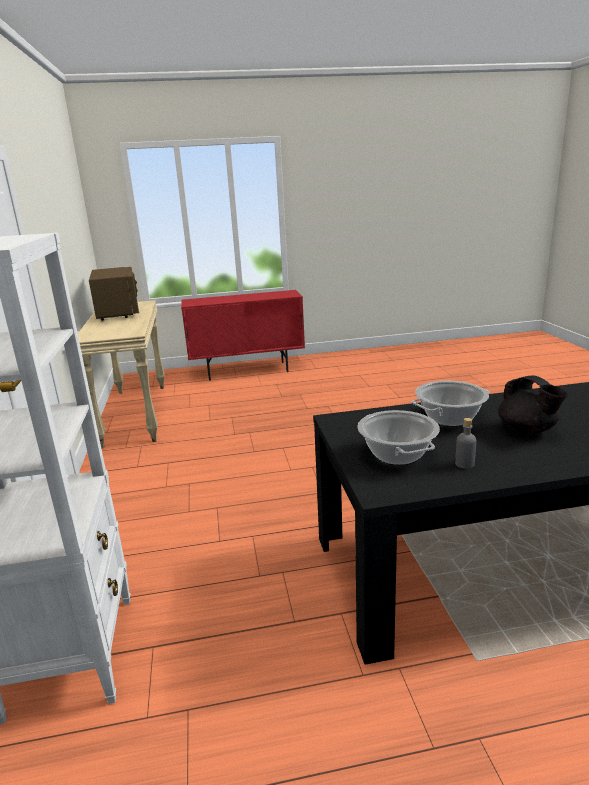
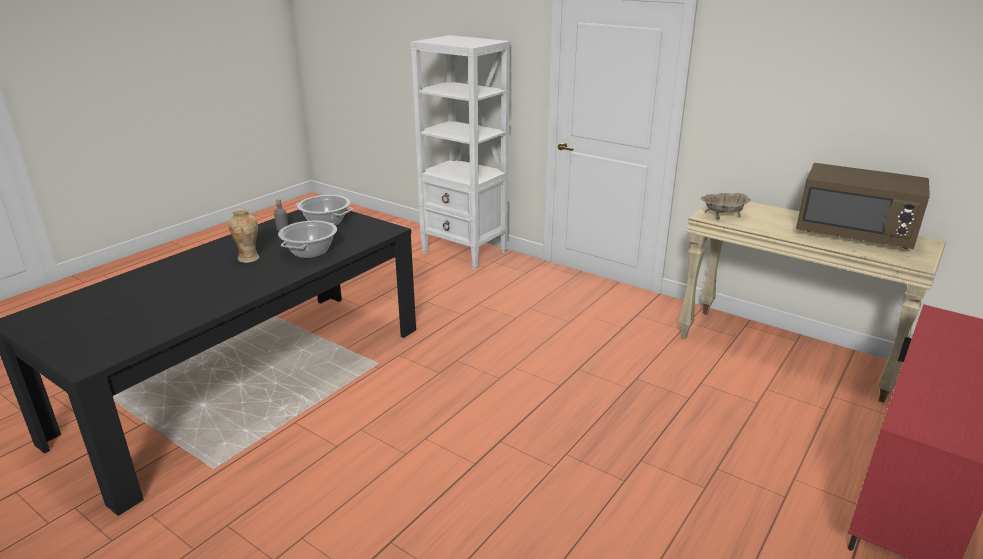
camera: 135 degrees right, 5 degrees up
black teapot [498,375,568,434] -> vase [228,208,259,263]
none -> beige bowl [701,193,751,220]

